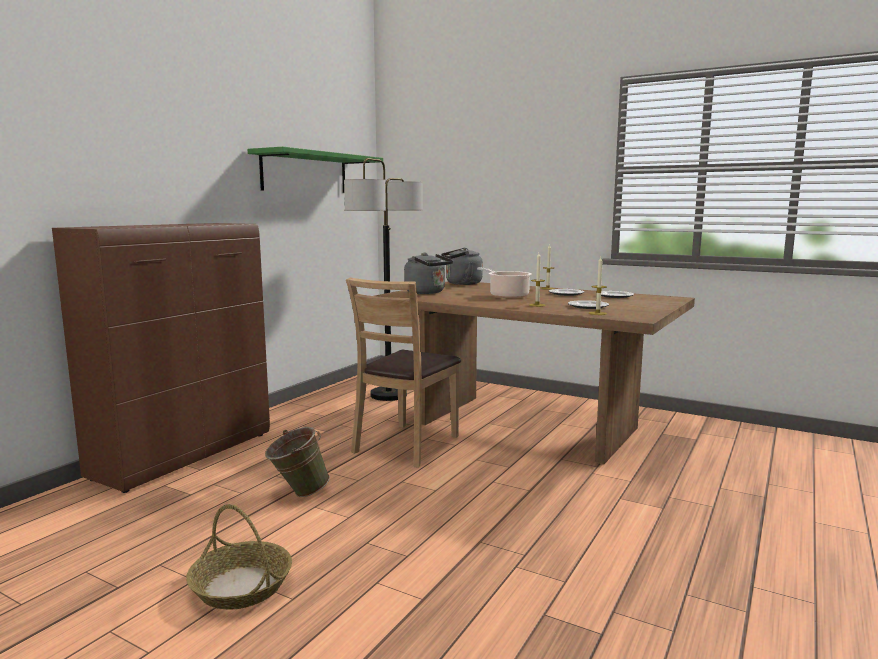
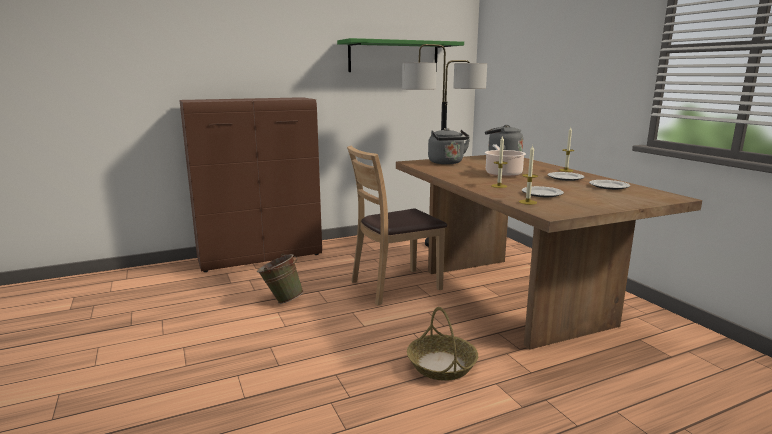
camera: 35 degrees right, 5 degrees up
basket [186,504,292,610] -> basket moved to [407,307,478,381]

